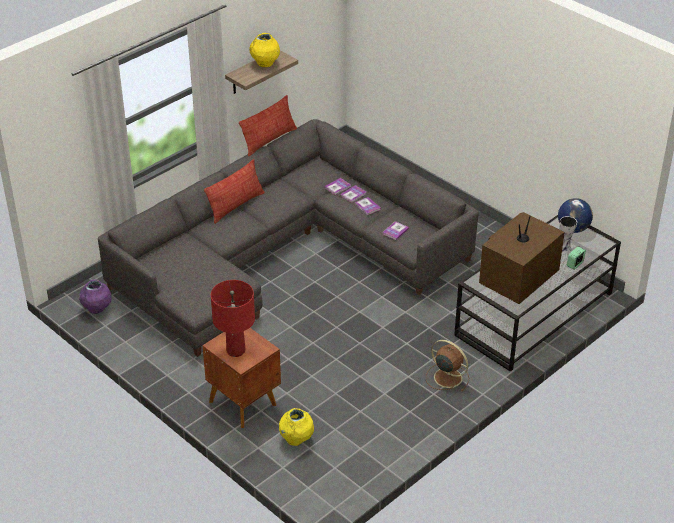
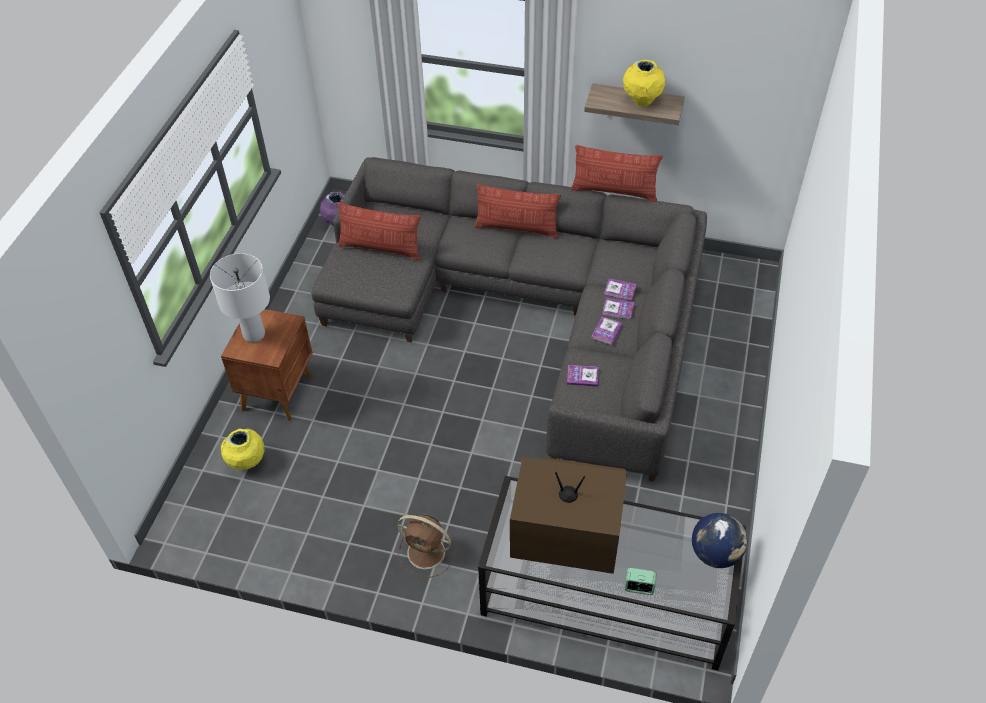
camera: 60 degrees right, 10 degrees up
red table lamp [211,280,255,357] -> white table lamp [210,253,270,343]
brown fan [426,340,469,391] -> brown fan turned 105 degrees clockwise [397,515,456,577]
vase [560,216,577,253] -> none
none -> pillow [338,202,421,260]

